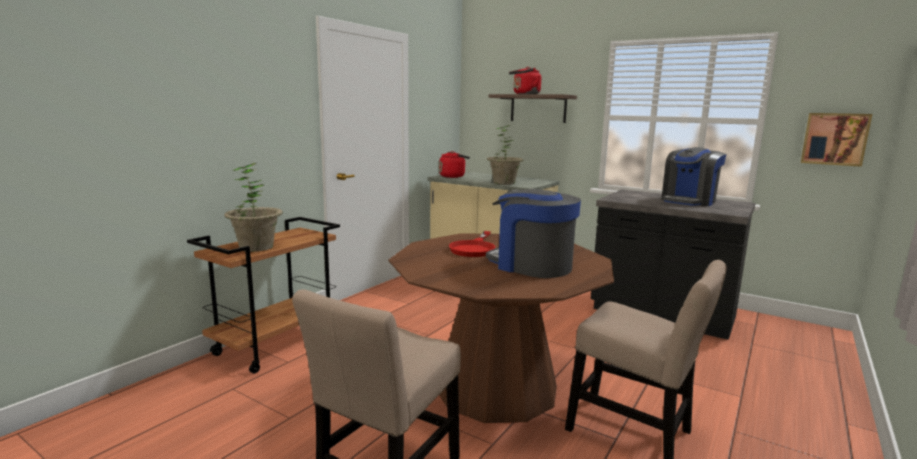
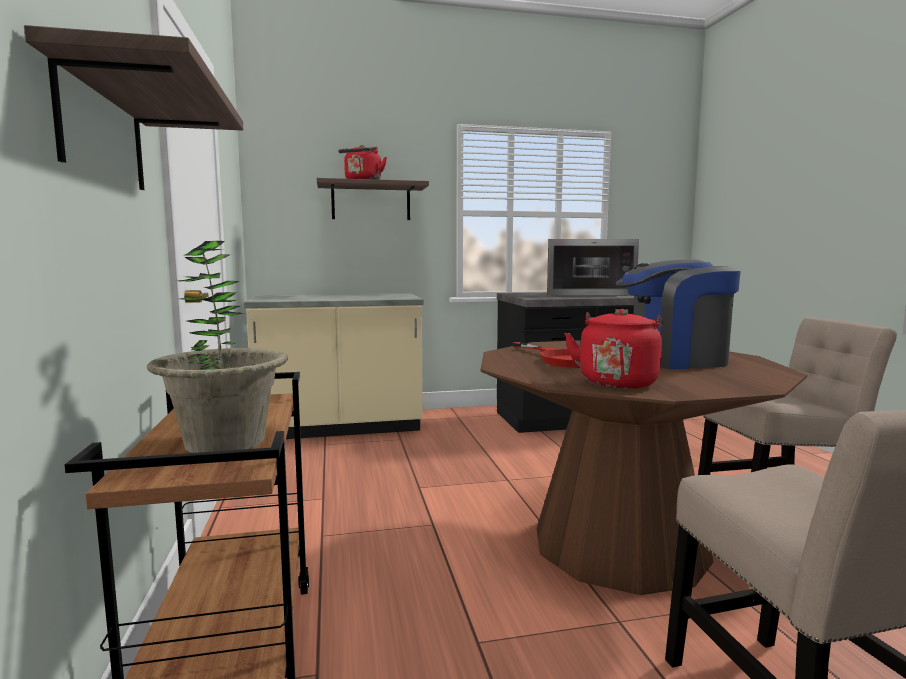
camera: 45 degrees left, 5 degrees down
red kettle [439,151,470,178] -> red kettle moved to [564,308,663,389]
potted plant [487,125,524,185] -> none
coffee machine [661,147,727,206] -> microwave [547,239,639,296]
picture [801,113,872,167] -> none
none -> shelf [24,25,243,190]

